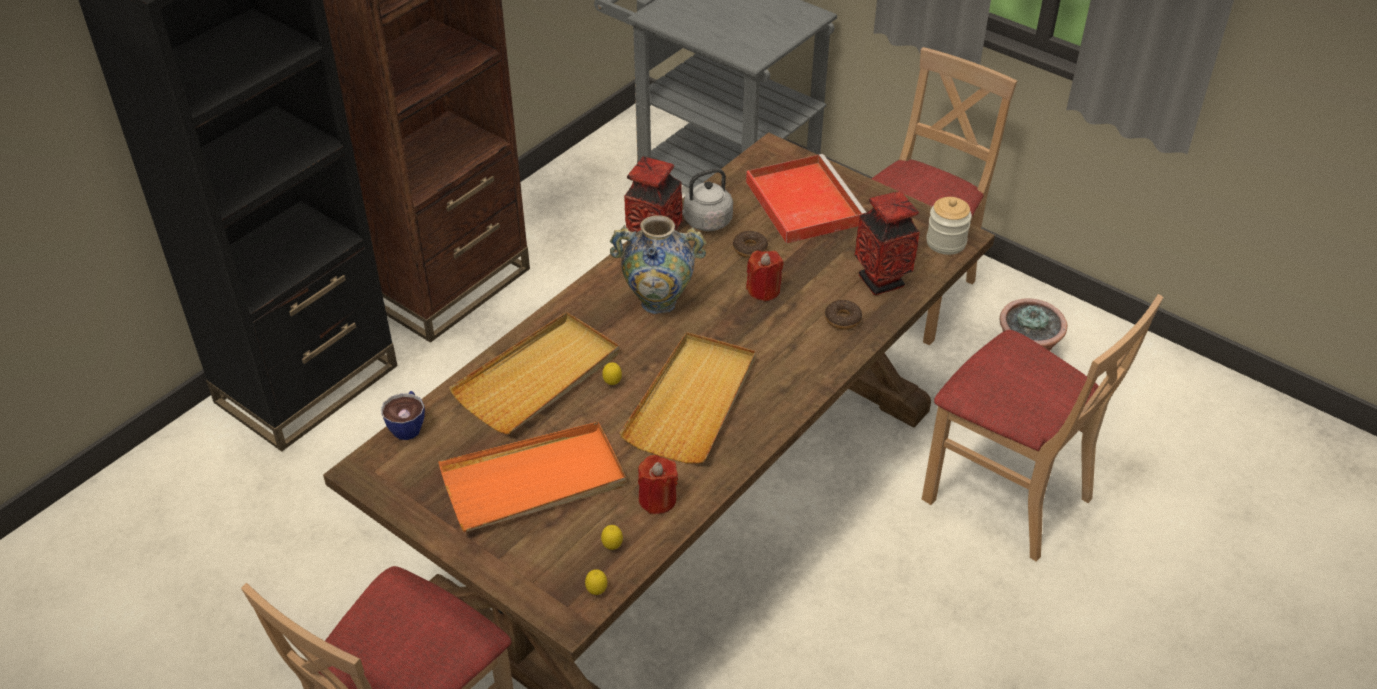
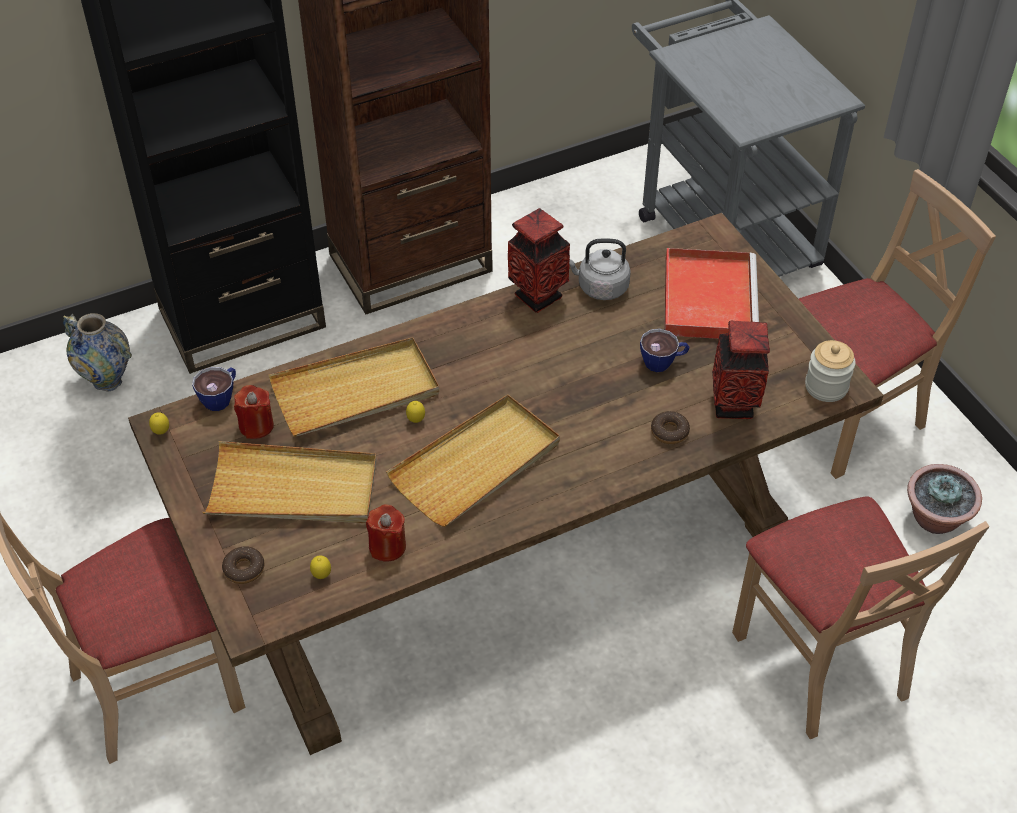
camera: 25 degrees right, 5 degrees up
orange tray [438,422,626,532] -> beige tray [202,441,377,523]
lemon [585,569,607,595] -> lemon moved to [149,412,169,435]
vase [610,215,707,314] -> vase moved to [63,313,132,392]
donut [733,231,768,258] -> donut moved to [222,546,265,584]
red candle [746,250,783,301] -> red candle moved to [234,385,274,439]
none -> cup [640,329,690,372]

